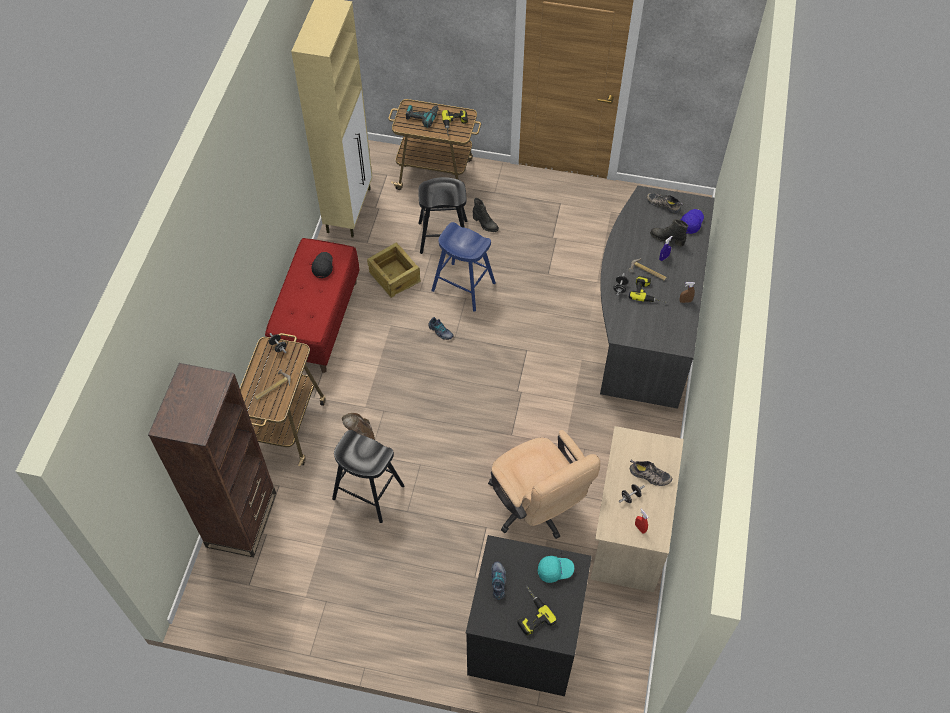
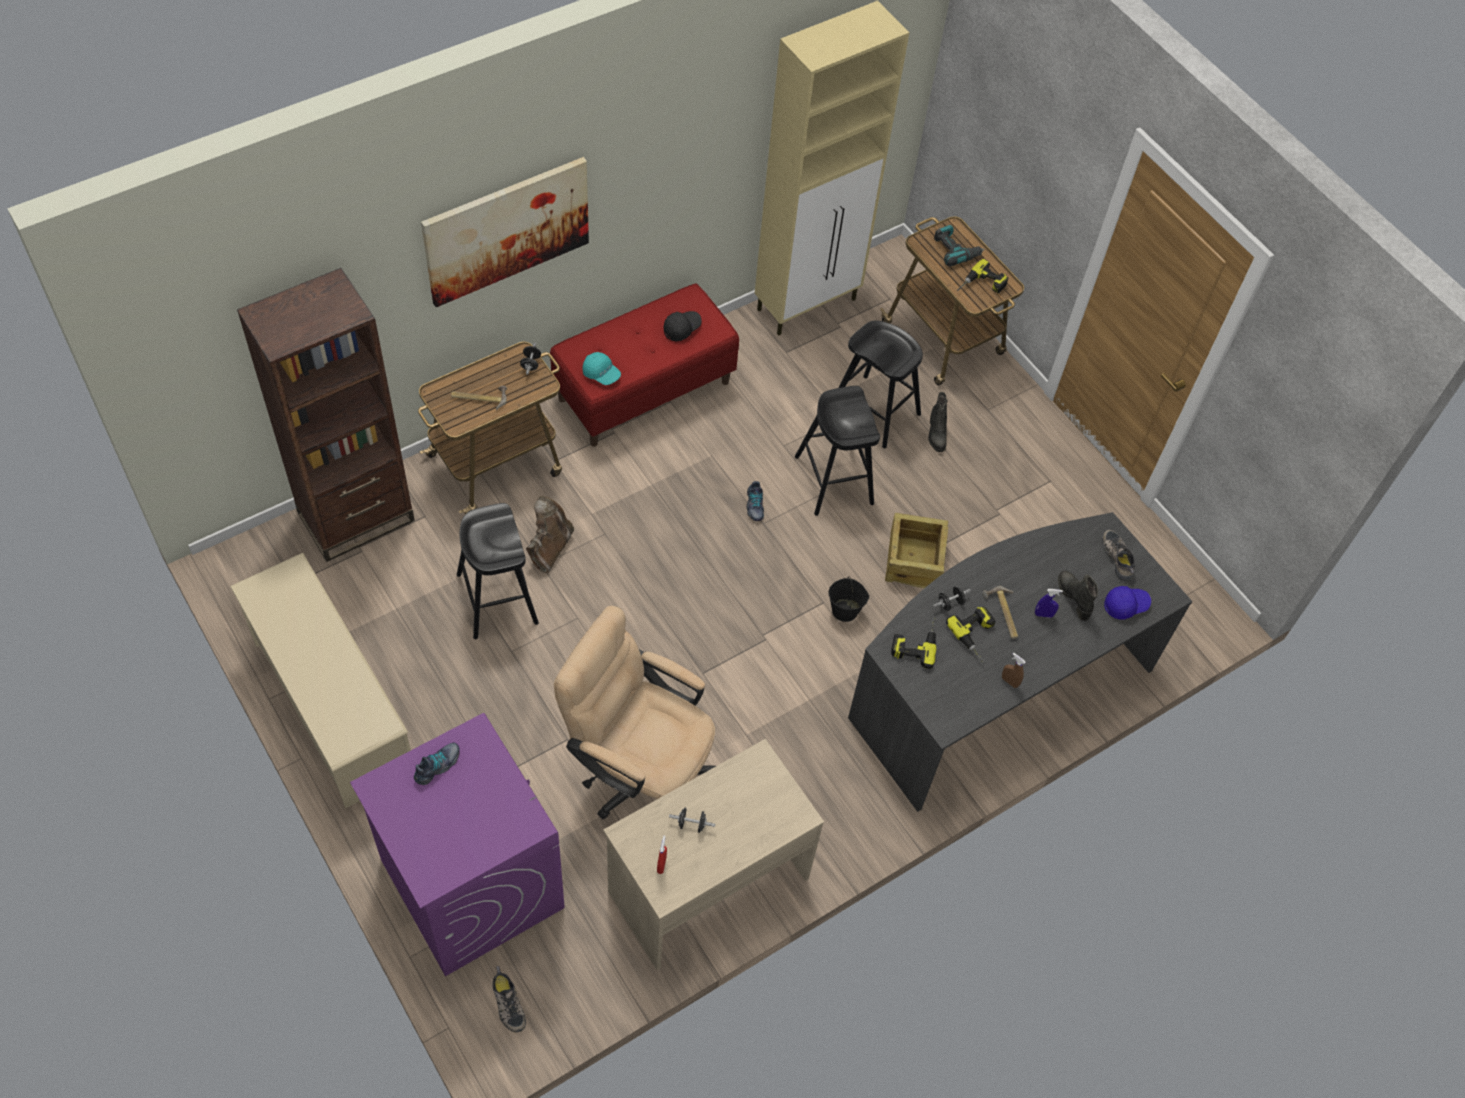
camera: 40 degrees right, 0 degrees up
crate [367,243,421,298] -> crate moved to [885,513,948,588]
blue stool [431,222,496,312] -> black stool [795,386,880,516]
black washing machine [466,535,592,696] -> purple washing machine [350,713,565,976]
beige office chair [488,430,600,539] -> beige office chair turned 105 degrees clockwise [554,606,716,819]
power drill [517,586,557,636] -> power drill moved to [891,616,936,669]
turquoise cap [538,556,574,583] -> turquoise cap moved to [583,352,621,385]
shoe [630,460,672,486] -> shoe moved to [492,966,526,1032]
none -> beige shoe rack [230,553,411,808]
none -> picture [421,157,589,307]
none -> black bucket [828,577,869,622]

